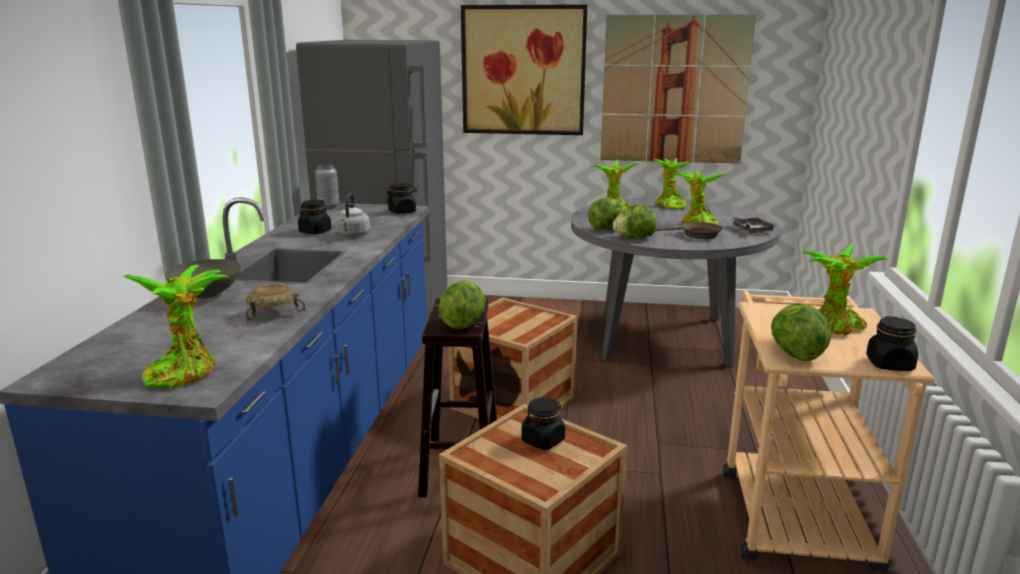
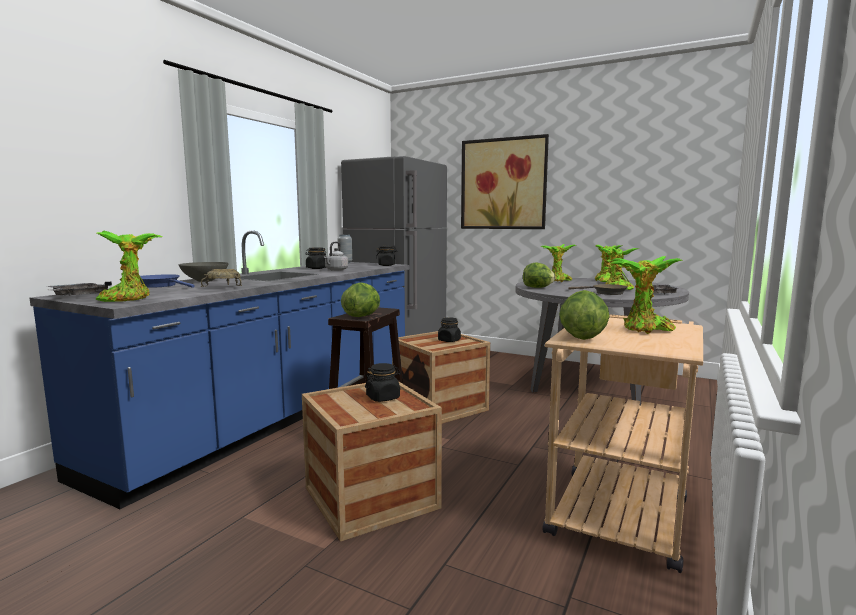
camera: 20 degrees right, 10 degrees down
picture [600,14,756,164] -> none
lettuce [613,205,656,238] -> none
black jar [866,316,918,371] -> black jar moved to [438,317,461,342]
none -> grey tray [47,282,112,296]
none -> blue frying pan [140,274,195,288]

